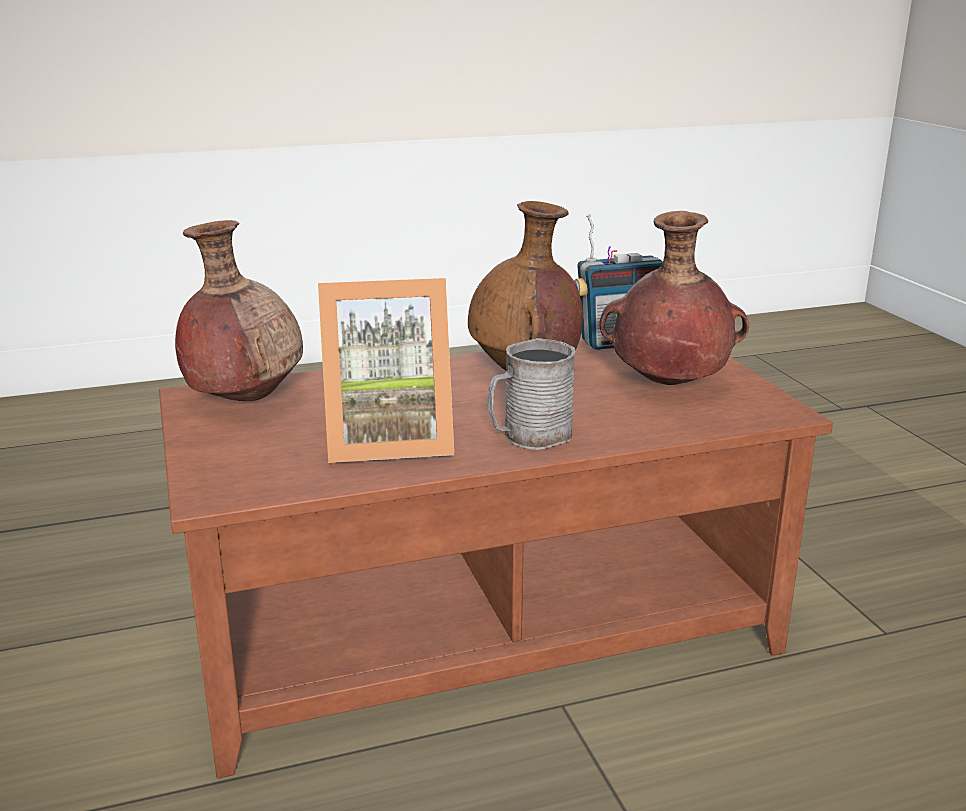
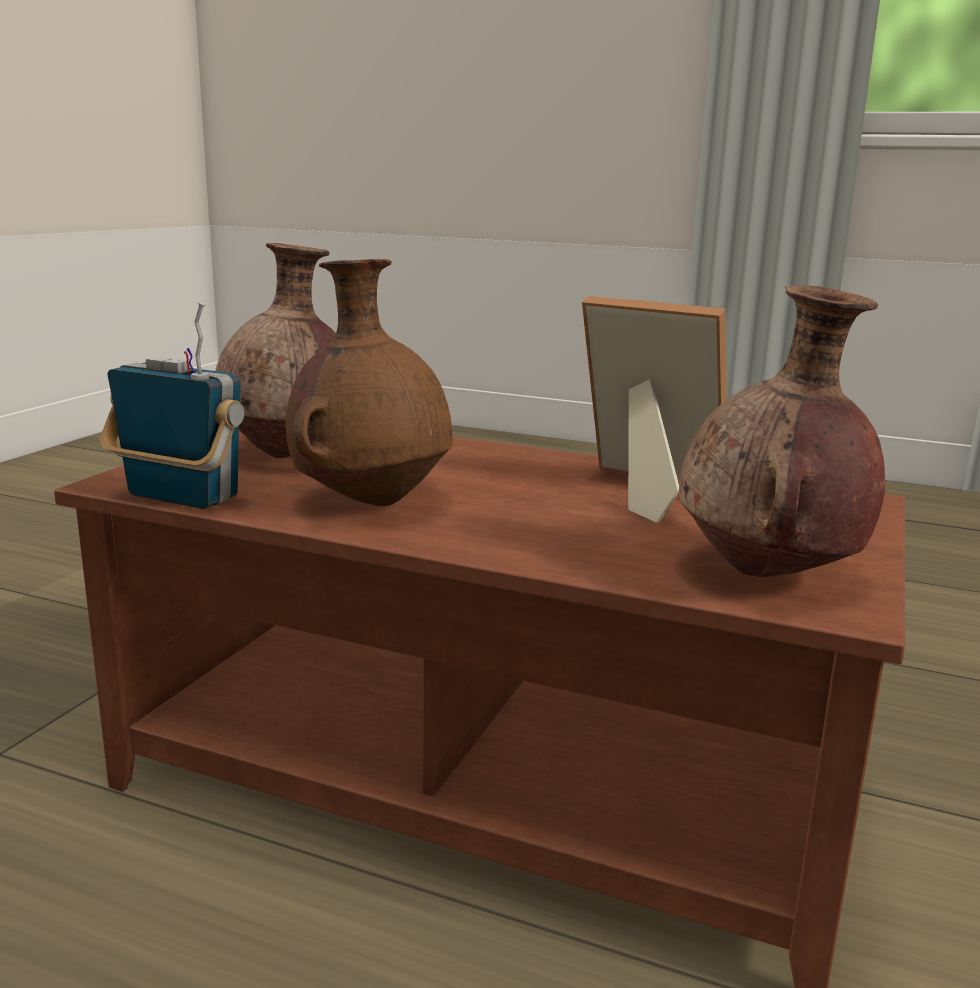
camera: 140 degrees left, 5 degrees down
grey mug [488,338,576,450] -> none

